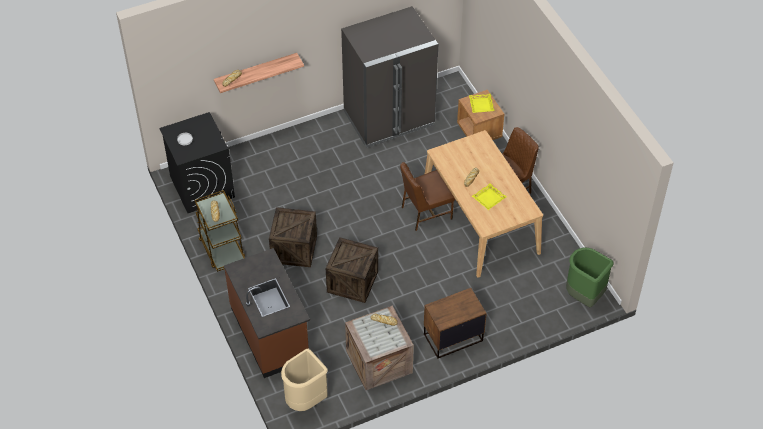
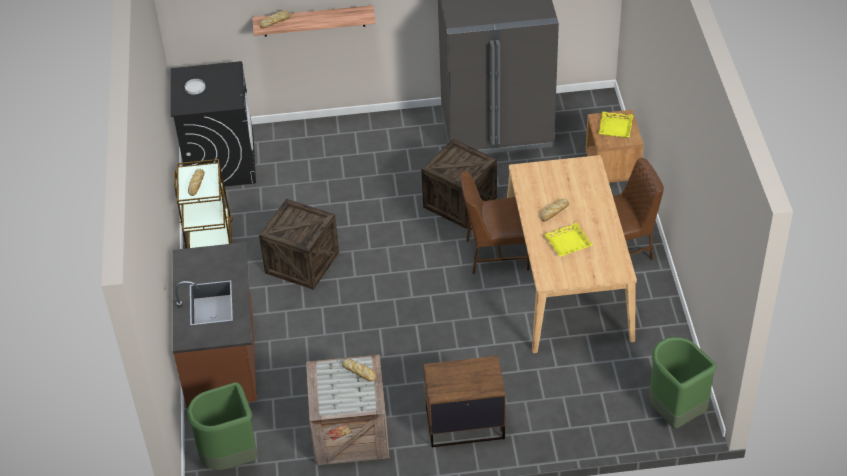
camera: 20 degrees right, 5 degrees down
beige trash can [281,349,328,411] -> green trash can [187,382,258,470]
crate [326,237,378,303] -> crate moved to [421,139,497,229]

